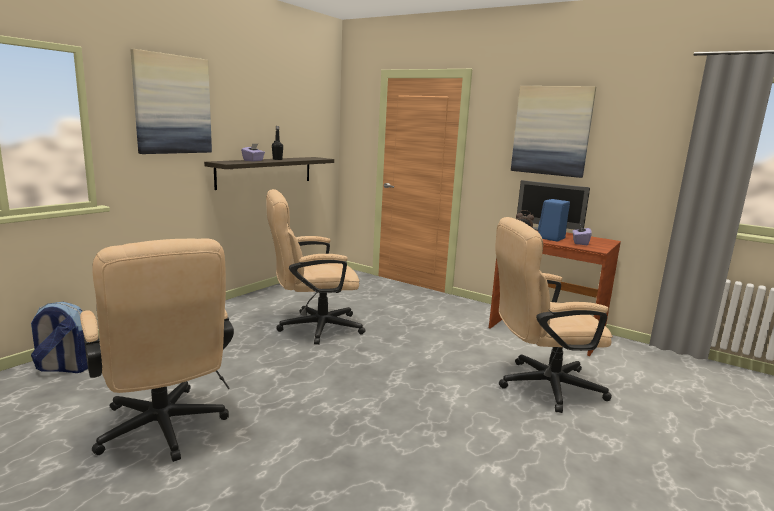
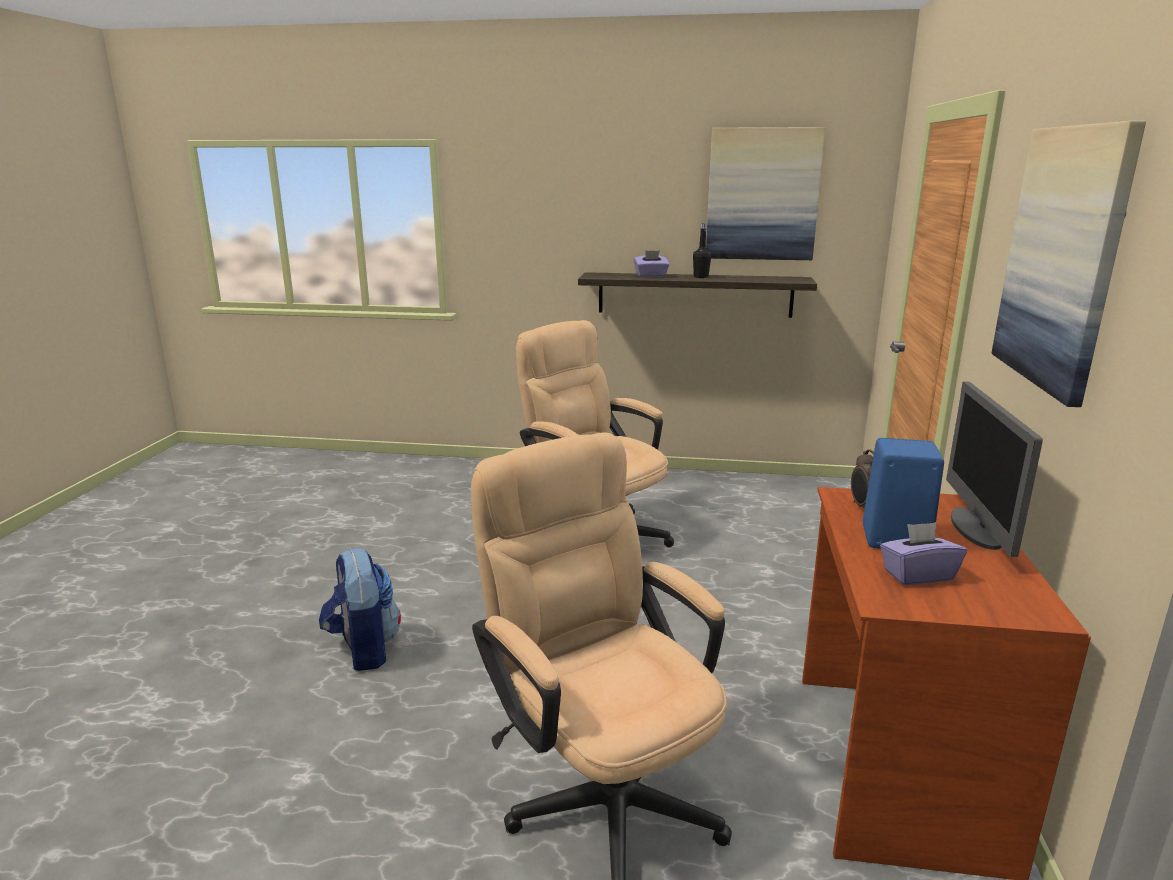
camera: 65 degrees right, 5 degrees up
backpack [31,302,88,373] -> backpack moved to [319,548,401,671]
beige office chair [80,238,234,462] -> none
picture [130,49,212,154] -> picture moved to [706,127,825,260]

